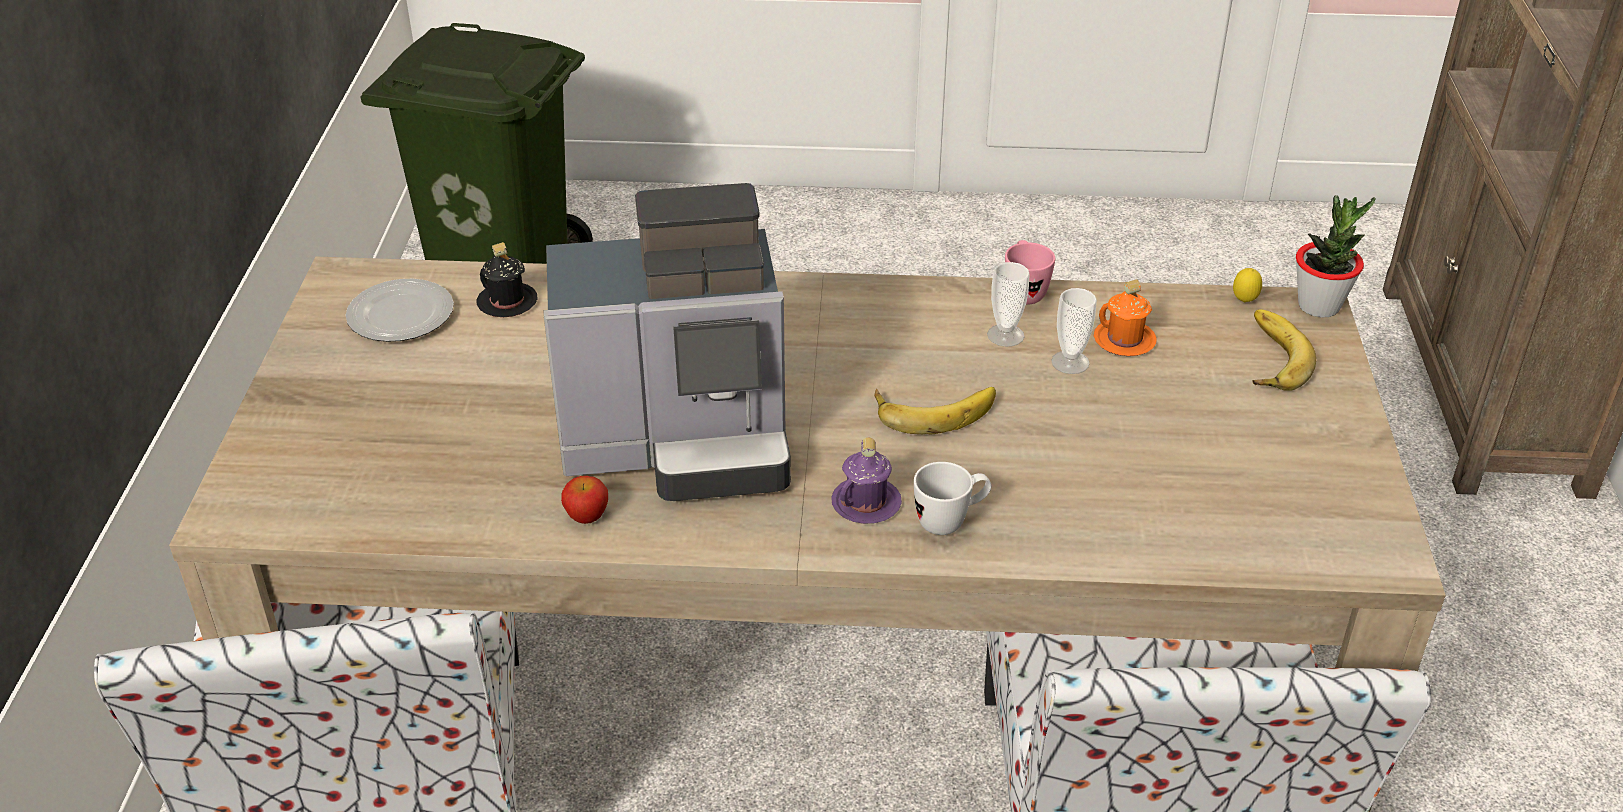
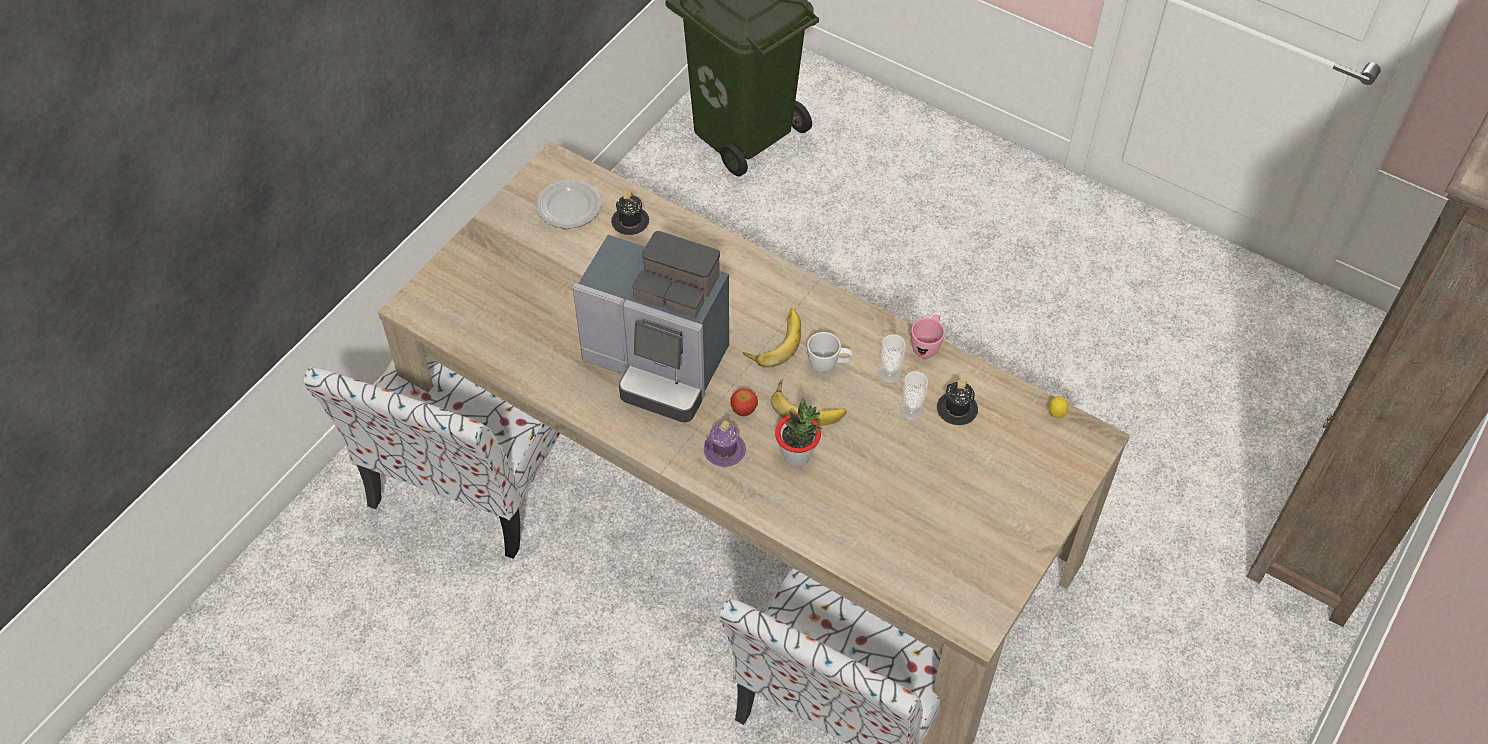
camera: 30 degrees right, 15 degrees up
apple [561,476,608,524] -> apple moved to [730,389,758,416]
white mug [914,462,991,535] -> white mug moved to [807,332,853,373]
orange mug [1094,279,1157,356] -> black mug [937,380,978,425]
banana [1252,309,1316,391] -> banana moved to [743,309,801,368]
potted plant [1296,195,1376,318] -> potted plant moved to [775,398,822,466]

